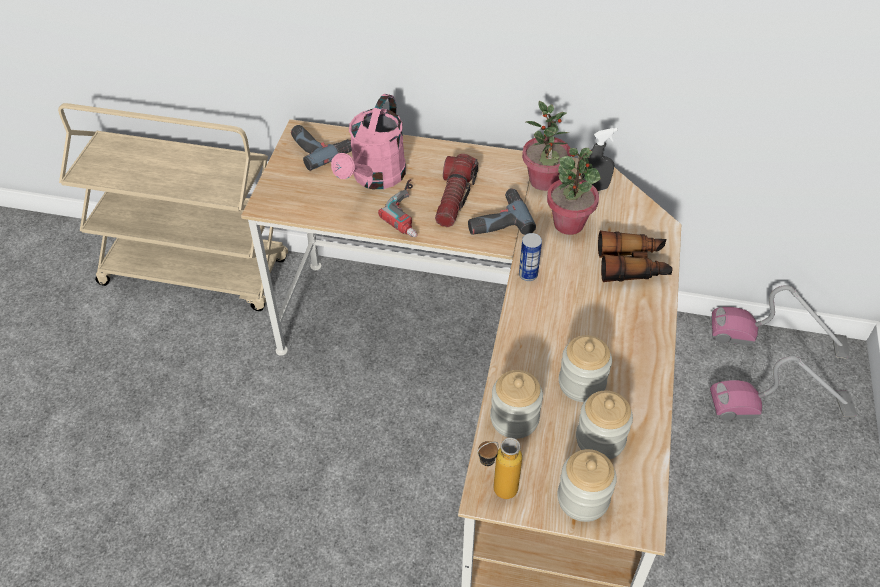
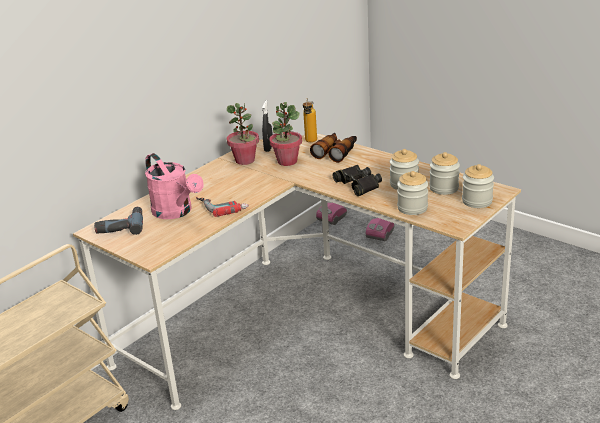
camera: 60 degrees left, 20 degrees down
flashlight [435,154,478,227] -> none
power drill [468,189,536,235] -> none
bottle [477,438,522,499] -> bottle moved to [303,98,317,142]
can [519,233,542,281] -> none
none -> black binoculars [333,165,382,196]

